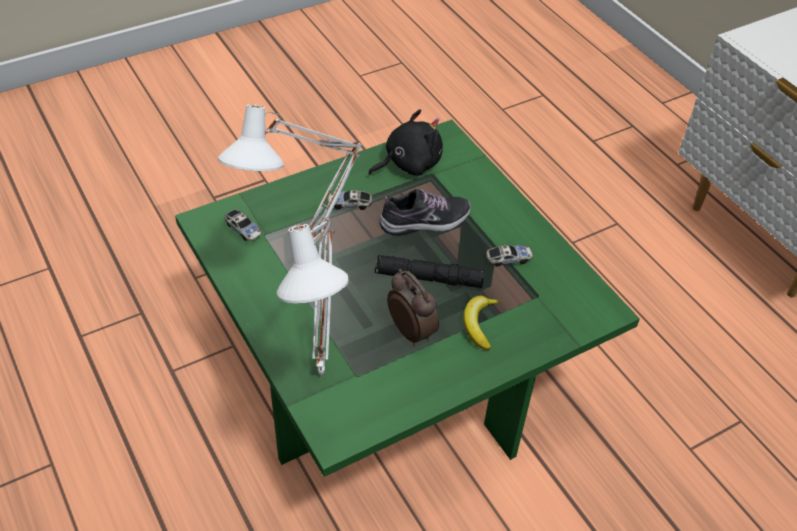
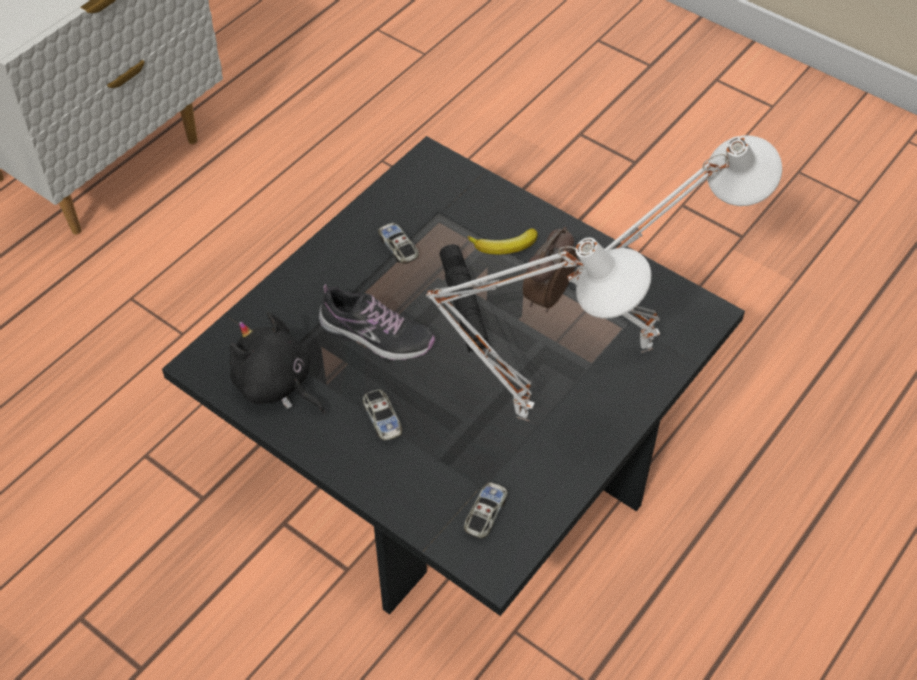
camera: 110 degrees left, 5 degrees up
green coffee table [175,120,640,477] -> black coffee table [162,136,745,616]
shoe [379,189,471,236] -> shoe turned 150 degrees clockwise [319,284,435,360]

